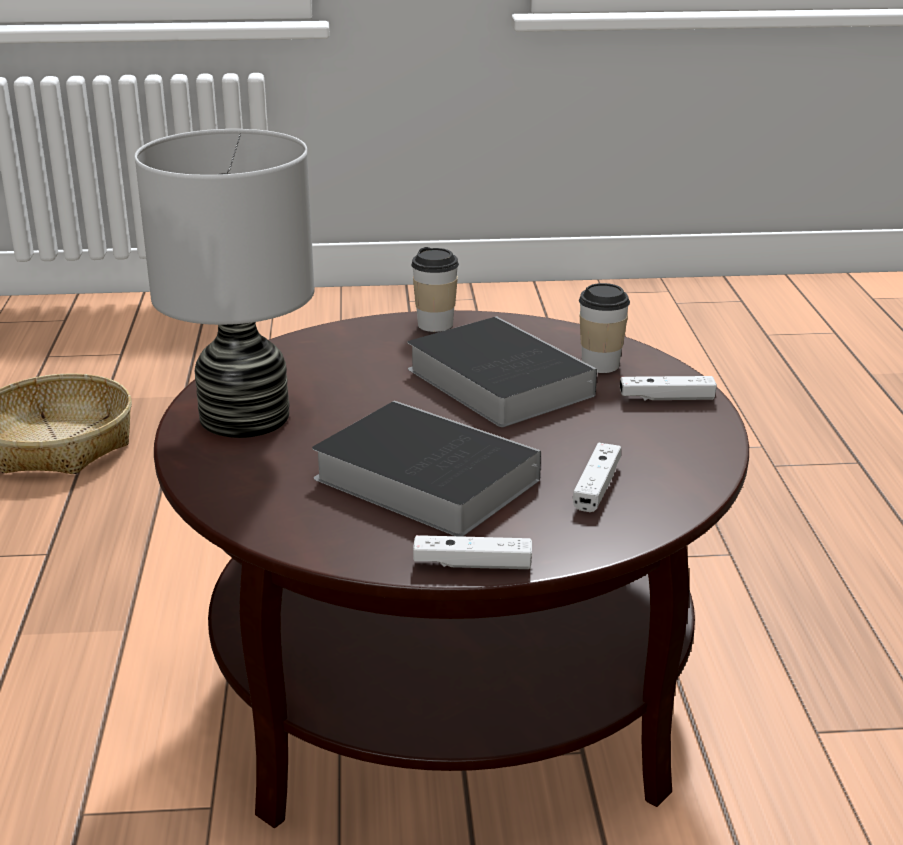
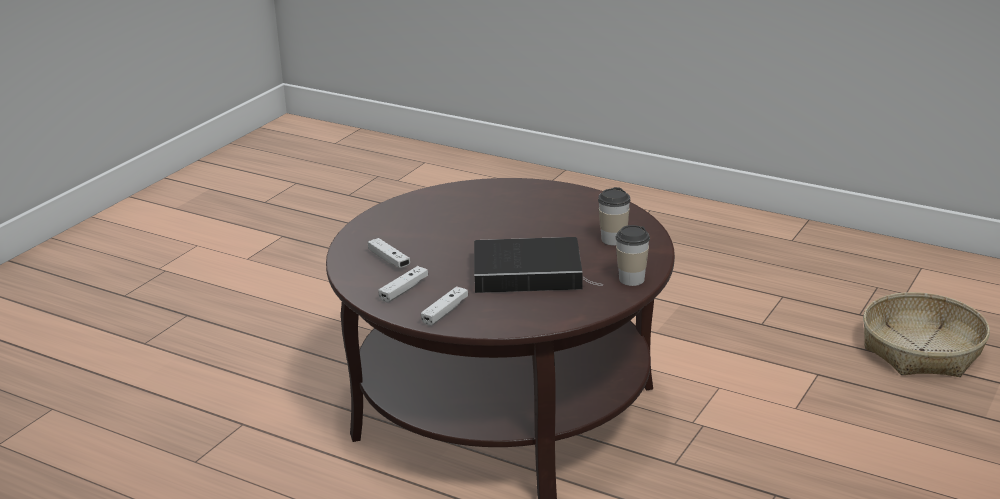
camera: 125 degrees right, 0 degrees up
grey table lamp [135,129,314,438] -> none
book [312,401,541,537] -> none
white game controller [413,535,532,569] -> white game controller moved to [378,266,428,303]
cup [579,283,630,373] -> cup moved to [598,187,630,245]

